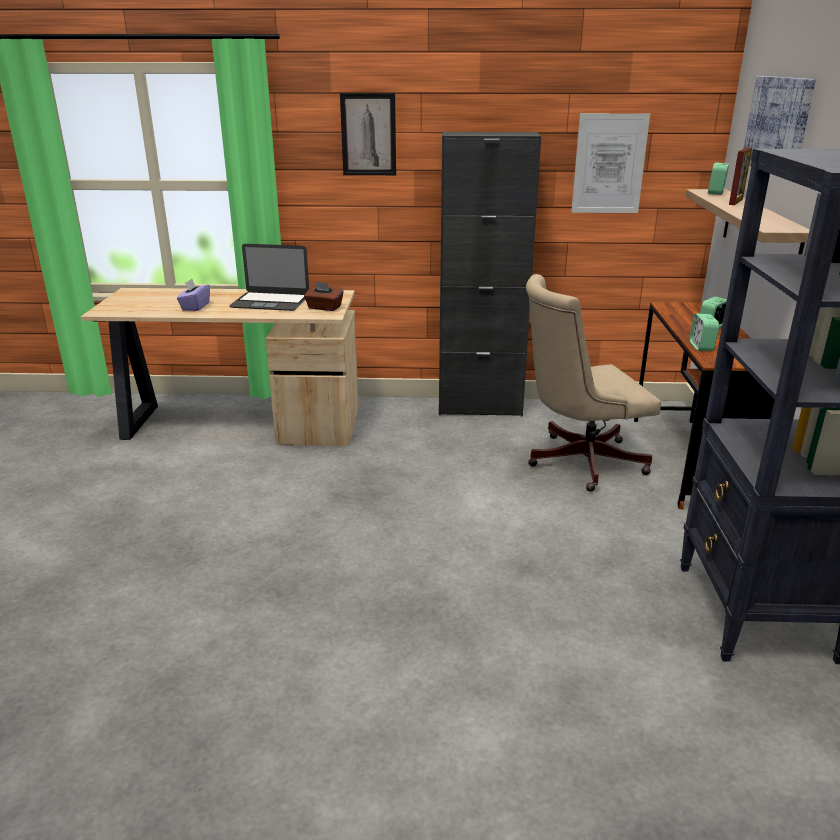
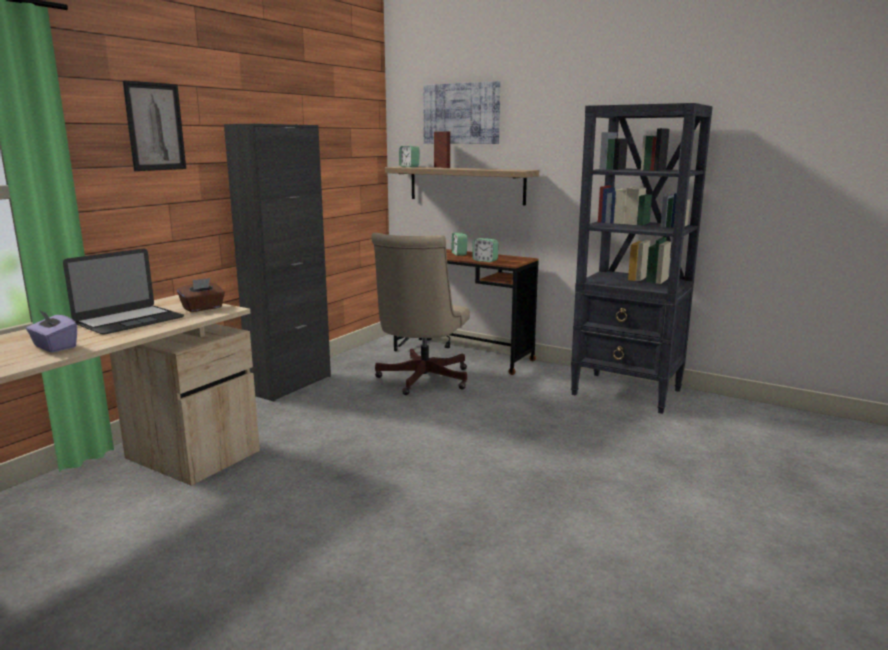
camera: 60 degrees left, 10 degrees down
picture [571,113,650,213] -> none

